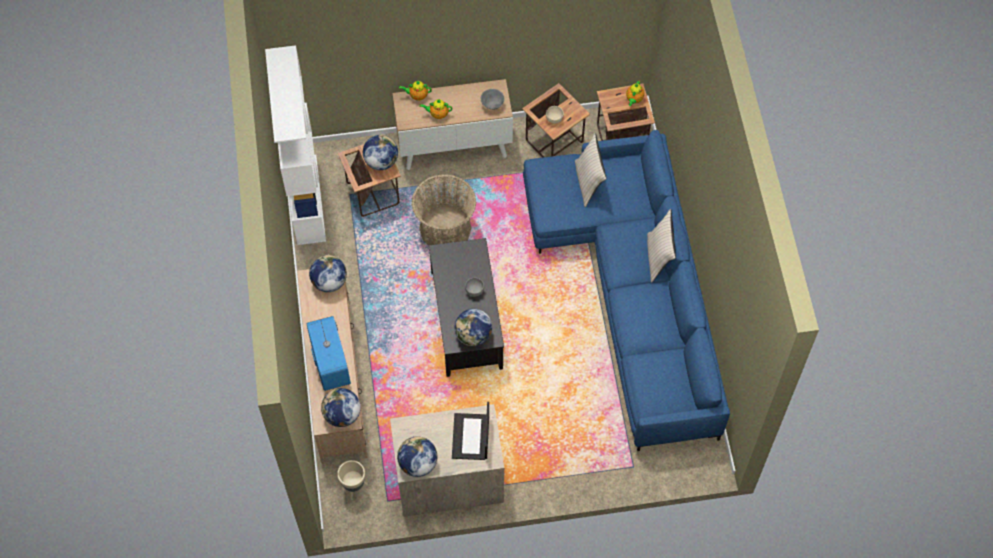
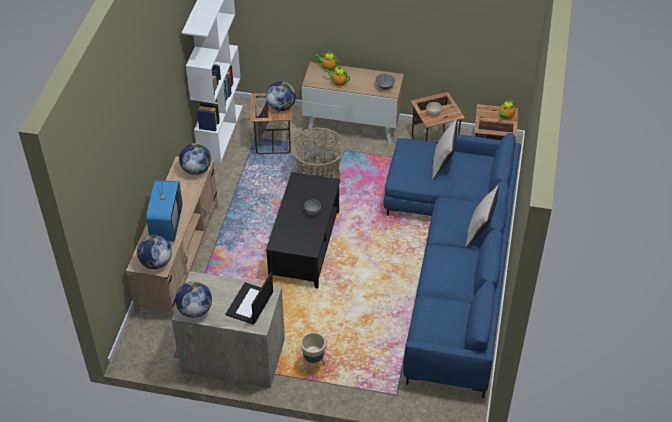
camera: 20 degrees right, 15 degrees down
beige planter [337,460,367,500] -> beige planter moved to [301,332,326,373]
globe [455,309,492,346] -> none

